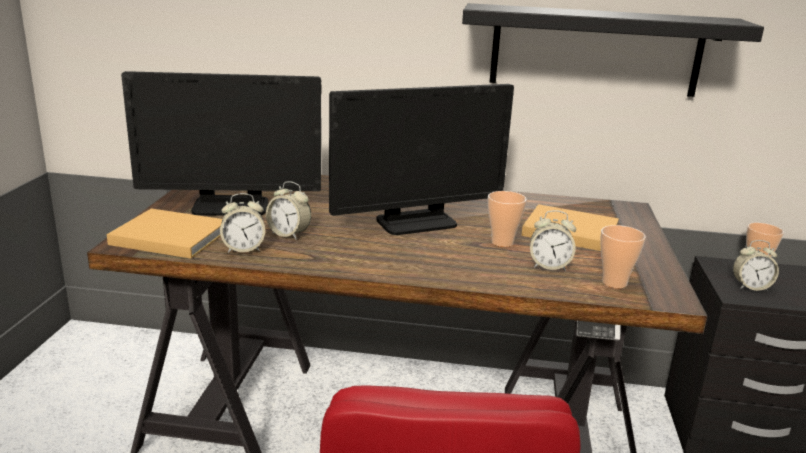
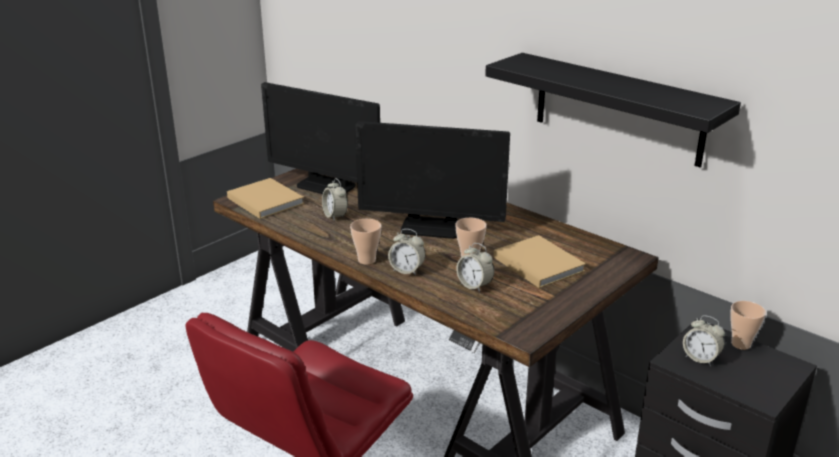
camera: 35 degrees right, 5 degrees up
alarm clock [220,193,265,253] -> alarm clock moved to [388,229,425,276]
cup [600,225,646,288] -> cup moved to [350,219,381,265]

